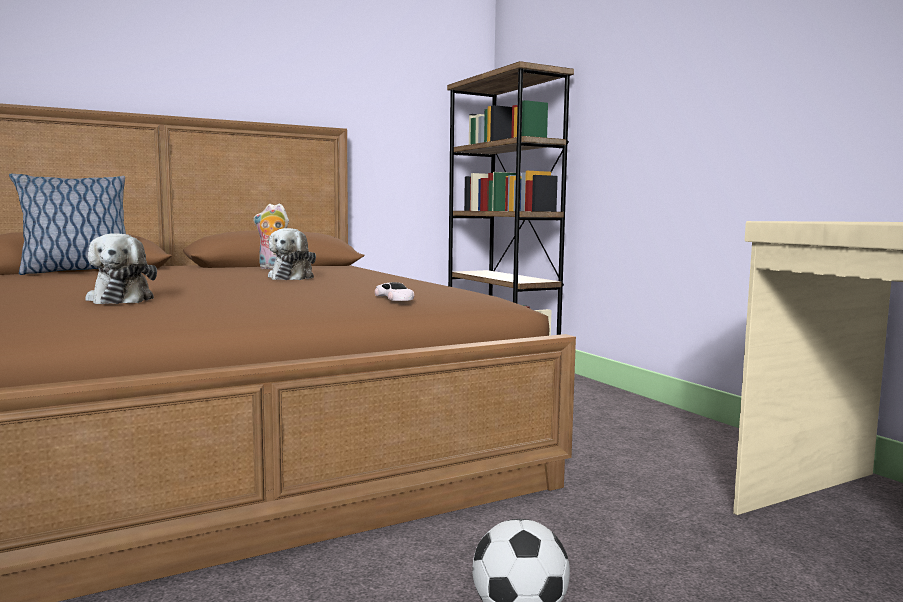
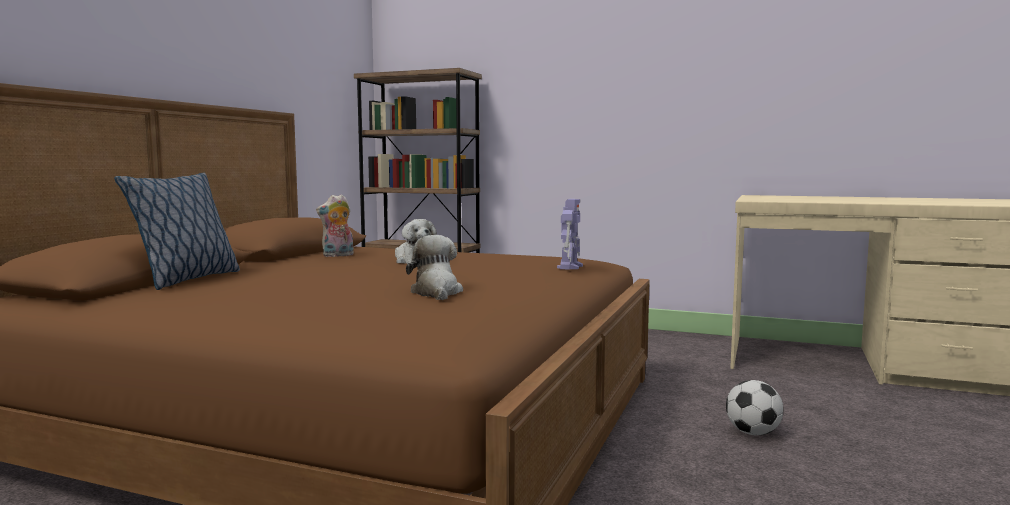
camera: 40 degrees left, 0 degrees up
plush toy [86,233,157,304] -> plush toy turned 135 degrees counterclockwise [406,235,463,300]
white toy car [375,282,414,301] -> toy robot [557,199,583,270]

